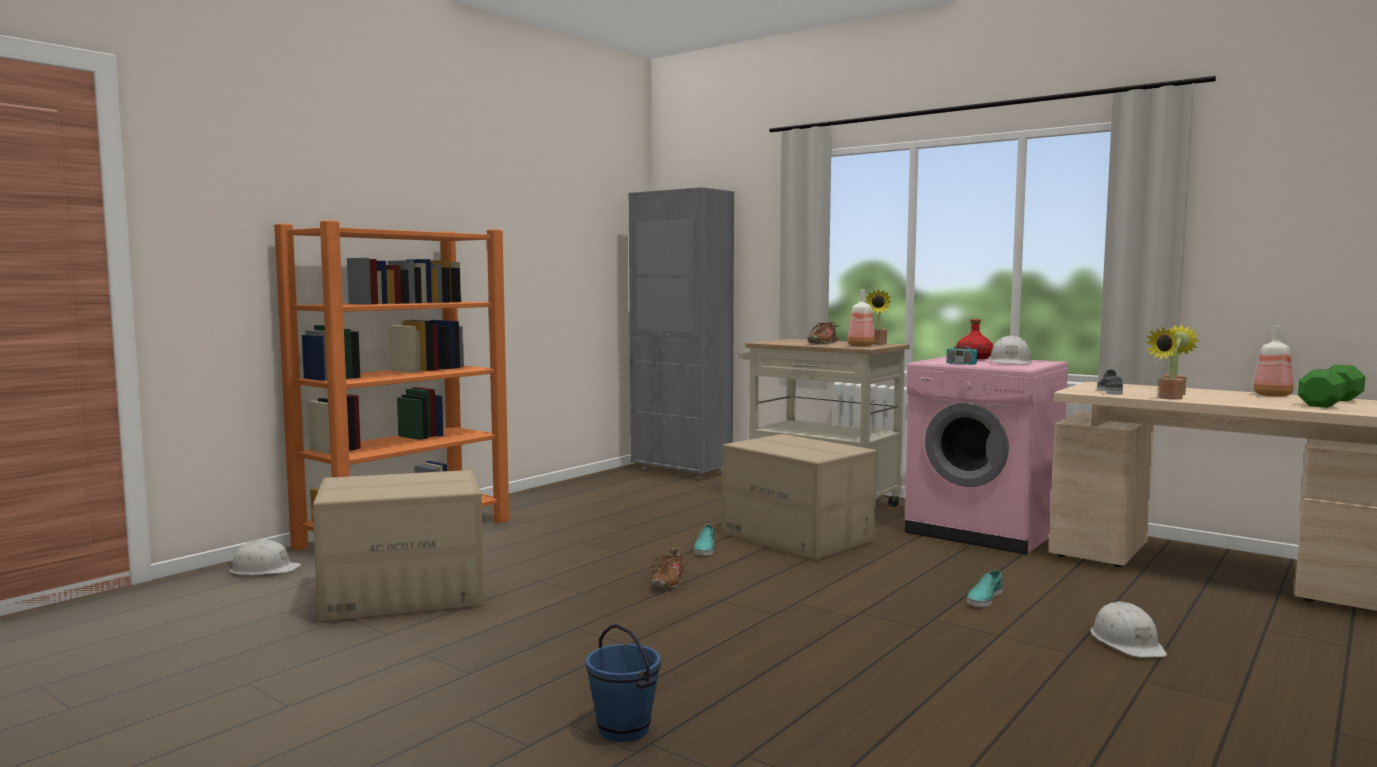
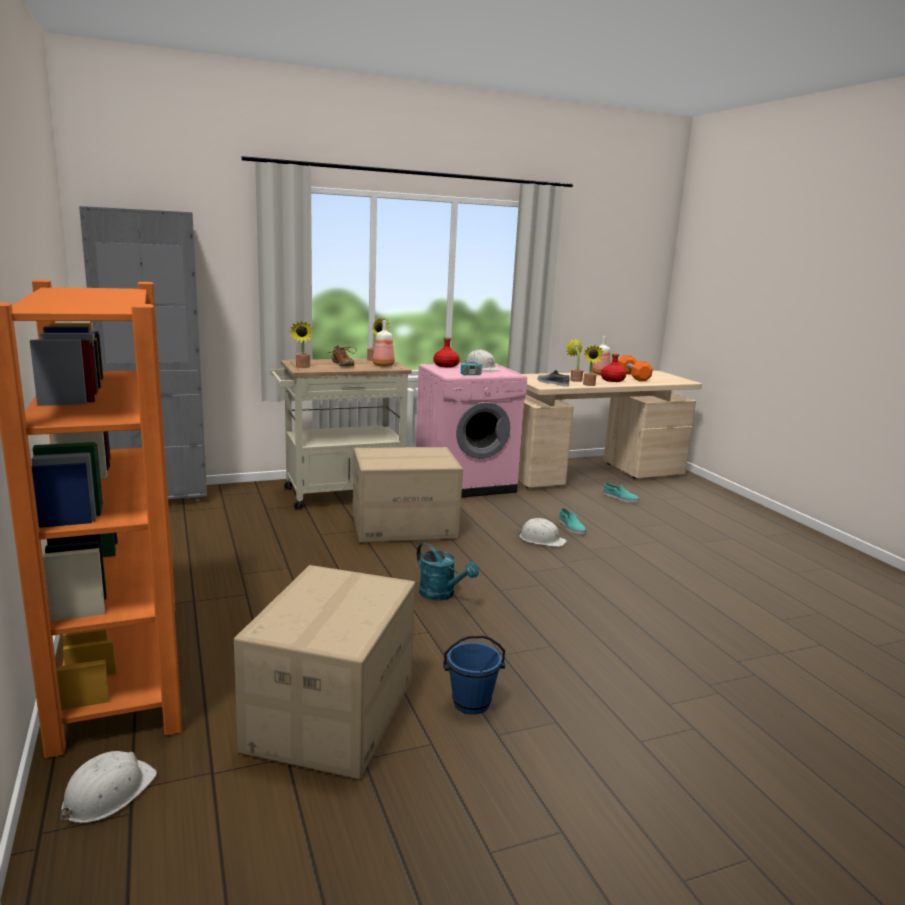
camera: 60 degrees left, 10 degrees up
blue bucket [586,624,661,742] -> blue bucket moved to [443,635,505,715]
brown shoe [650,548,687,588] -> turquoise watering can [417,542,479,601]
turquoise shoe [694,524,715,555] -> turquoise shoe moved to [603,483,639,503]
white hard hat [1090,602,1167,658] -> white hard hat moved to [517,518,567,547]
green dumbbell [1298,365,1365,408] -> orange dumbbell [618,355,653,381]
none -> potted plant [289,321,314,368]
none -> red bottle [601,353,626,382]

